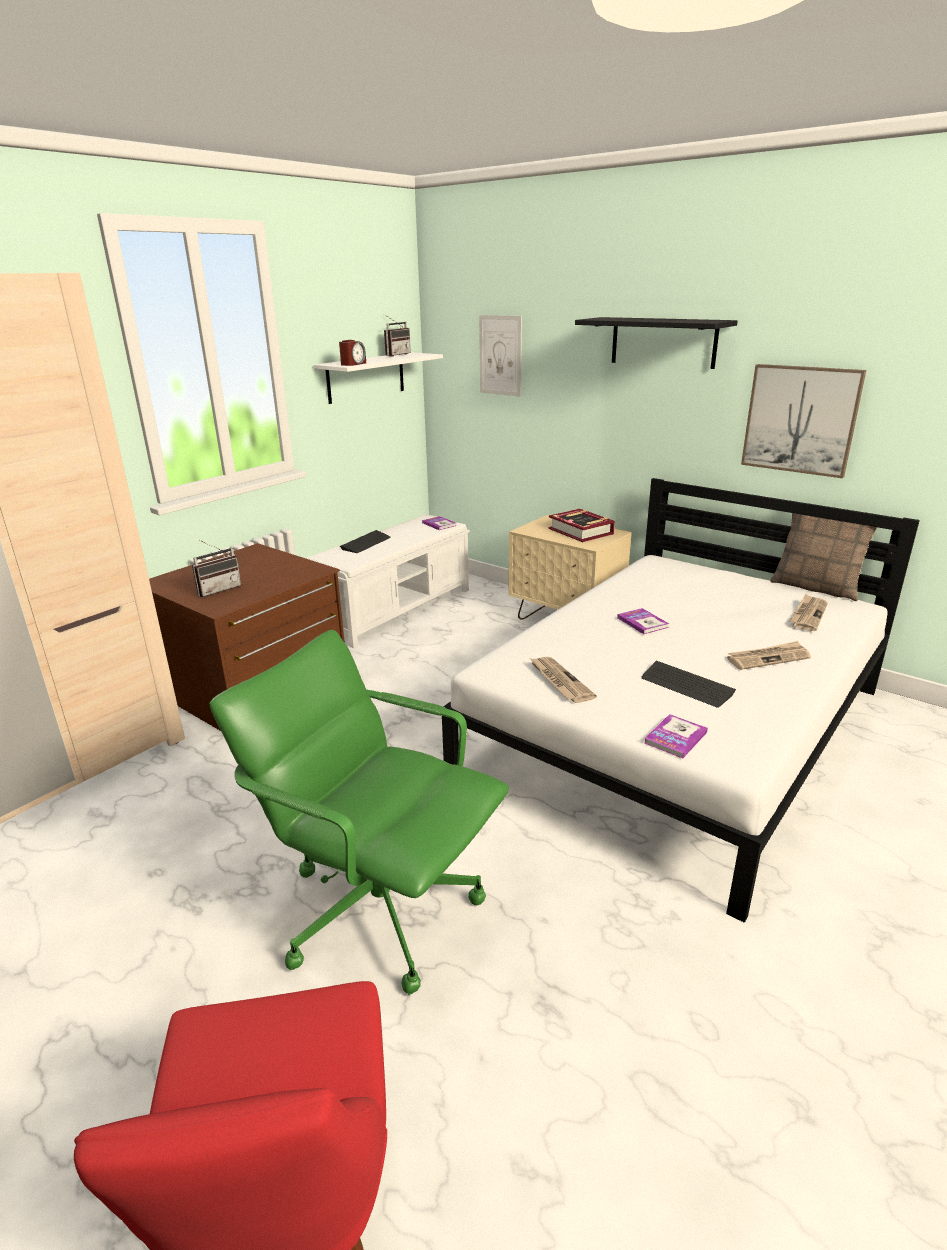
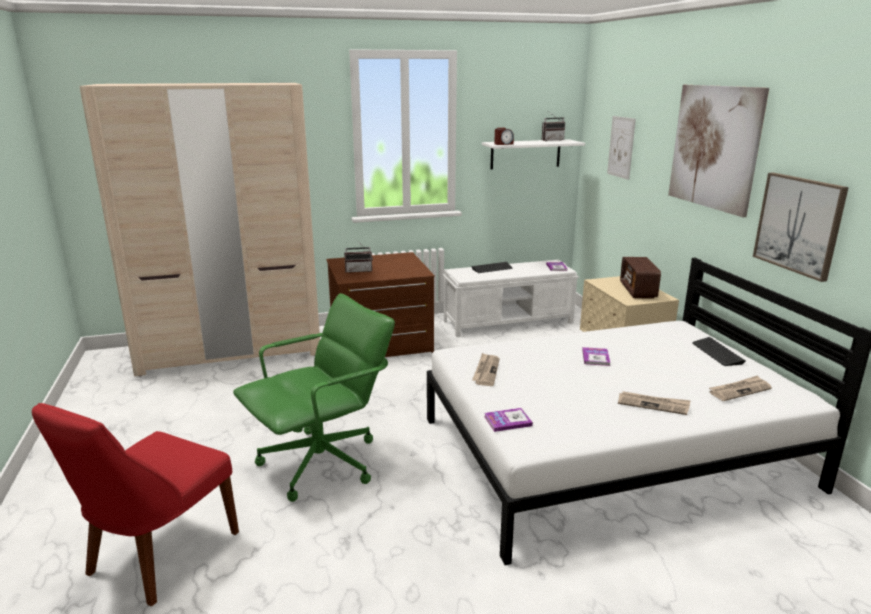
camera: 35 degrees right, 5 degrees down
green office chair [210,630,509,995] -> green office chair turned 75 degrees clockwise [233,293,395,502]
book [548,509,615,542] -> radio [620,257,661,298]
black shelf [575,317,738,369] -> picture [668,85,769,217]
keyboard [641,661,736,708] -> keyboard moved to [692,337,746,366]
pillow [770,513,877,601] -> none

